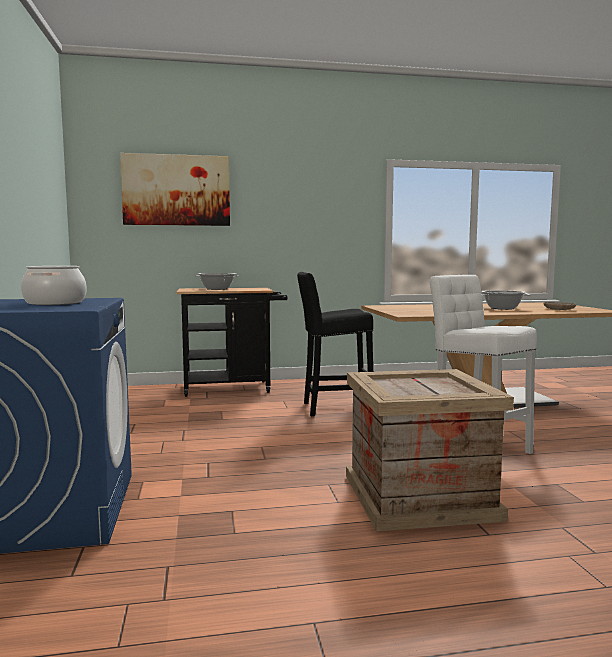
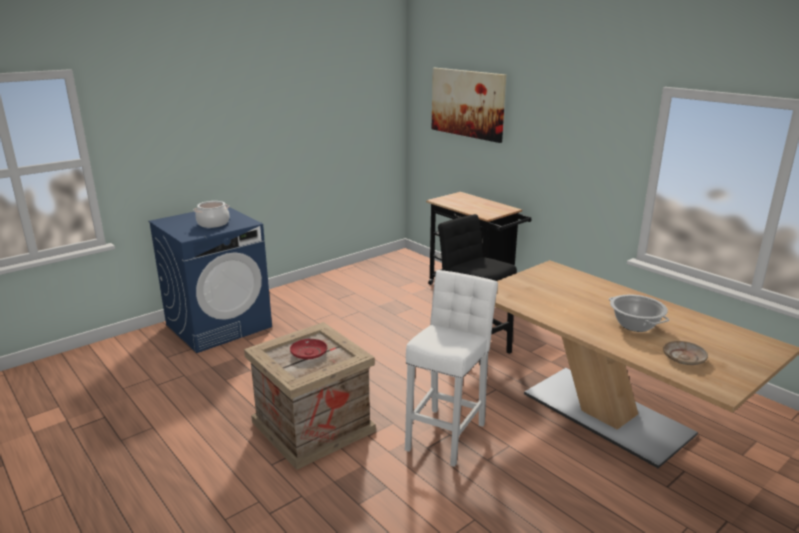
camera: 60 degrees right, 15 degrees up
cooking pot [195,273,239,290] -> none
none -> red plate [290,339,327,359]

